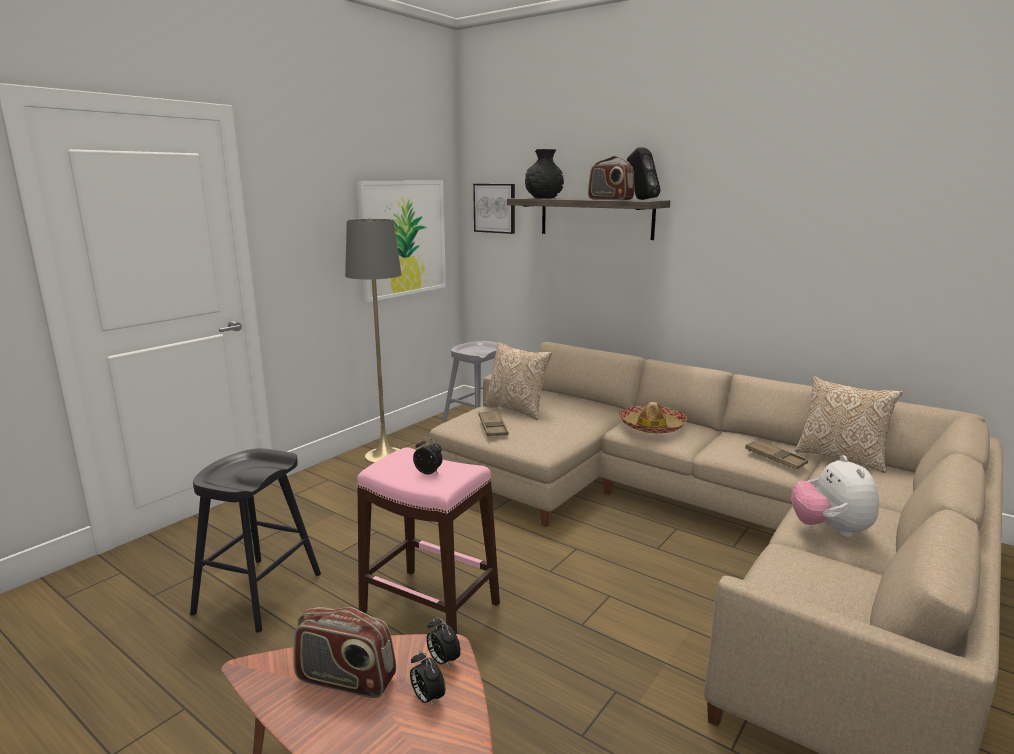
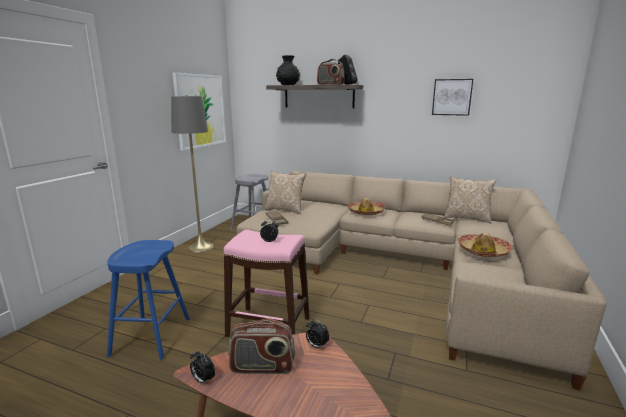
camera: 15 degrees left, 0 degrees up
black stool [190,448,321,633] -> blue stool [107,240,190,359]
alarm clock [410,651,445,708] -> alarm clock moved to [190,350,215,384]
picture [473,184,515,234] -> picture moved to [432,79,473,116]
plush toy [791,455,879,537] -> hat [457,233,512,257]

